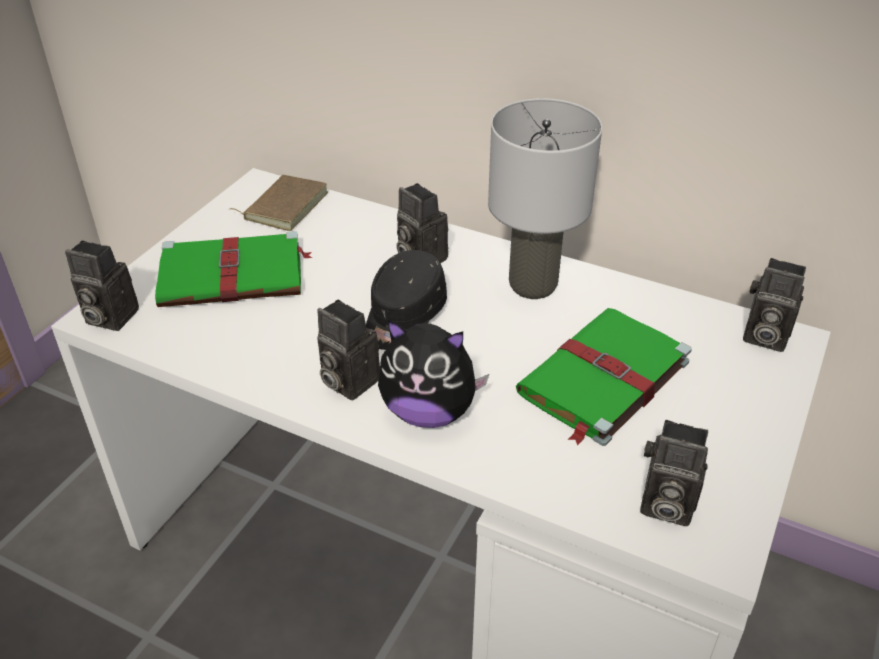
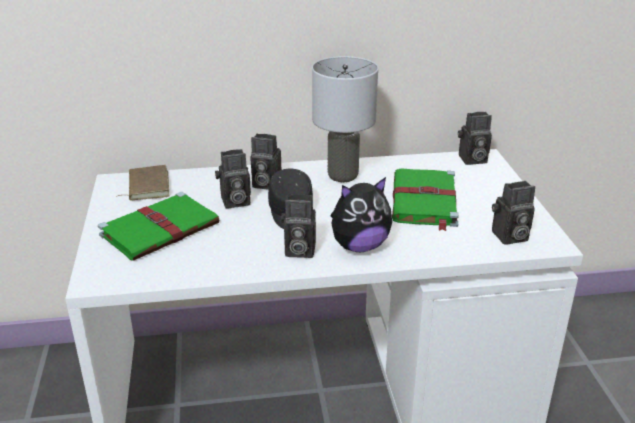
camera: 35 degrees left, 10 degrees down
camera [65,240,139,331] -> camera moved to [215,149,251,208]

